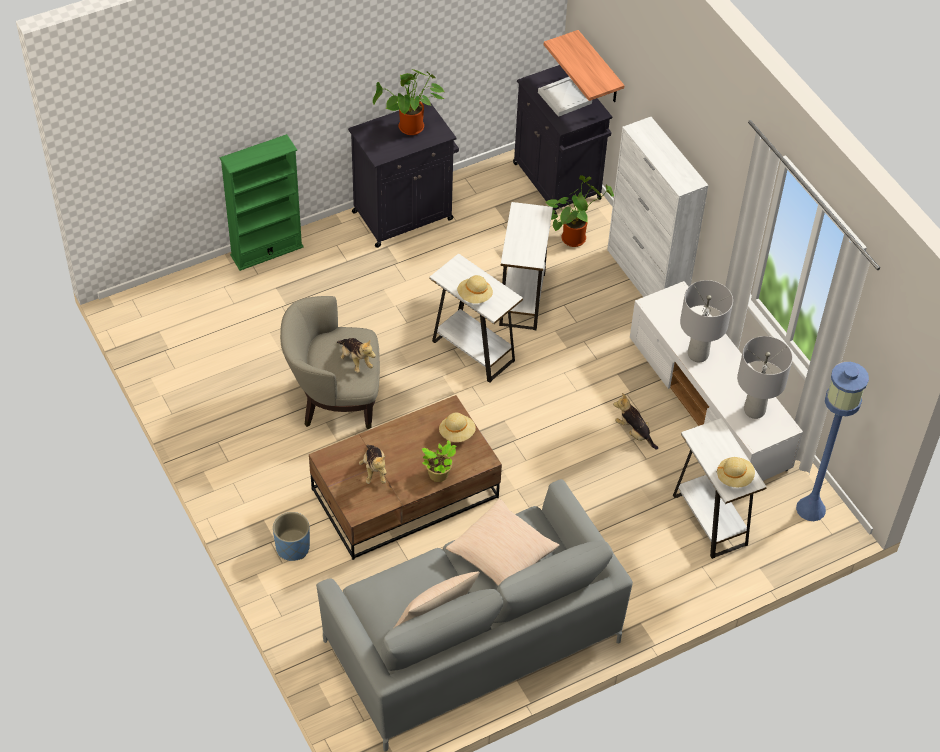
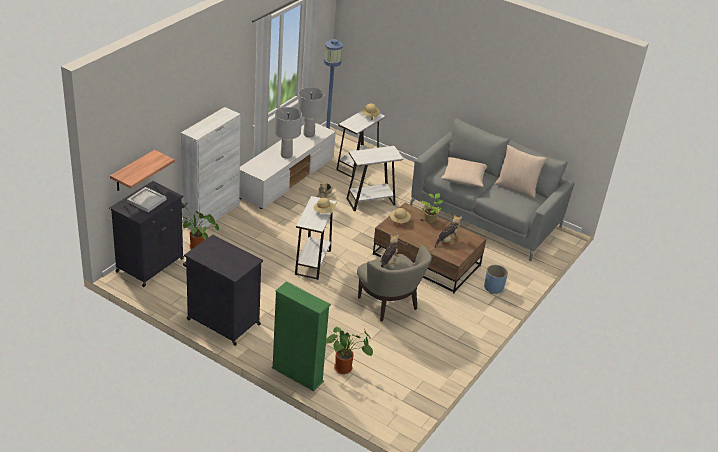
camera: 120 degrees left, 15 degrees down
potted plant [373,69,444,135] -> potted plant moved to [326,327,373,374]
white side table [499,202,553,330] -> white side table moved to [346,146,403,211]

